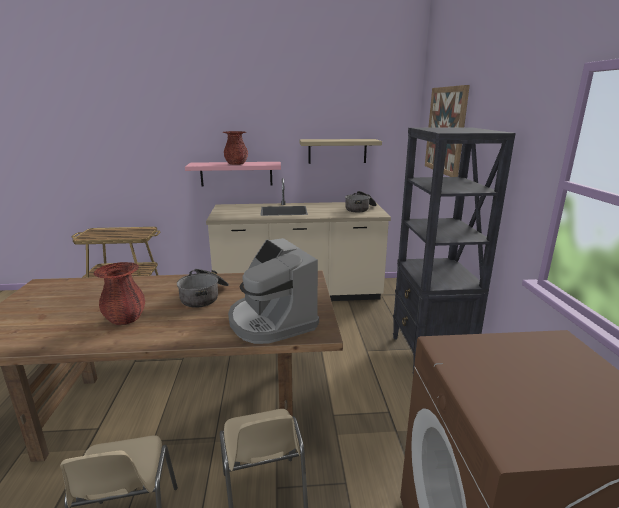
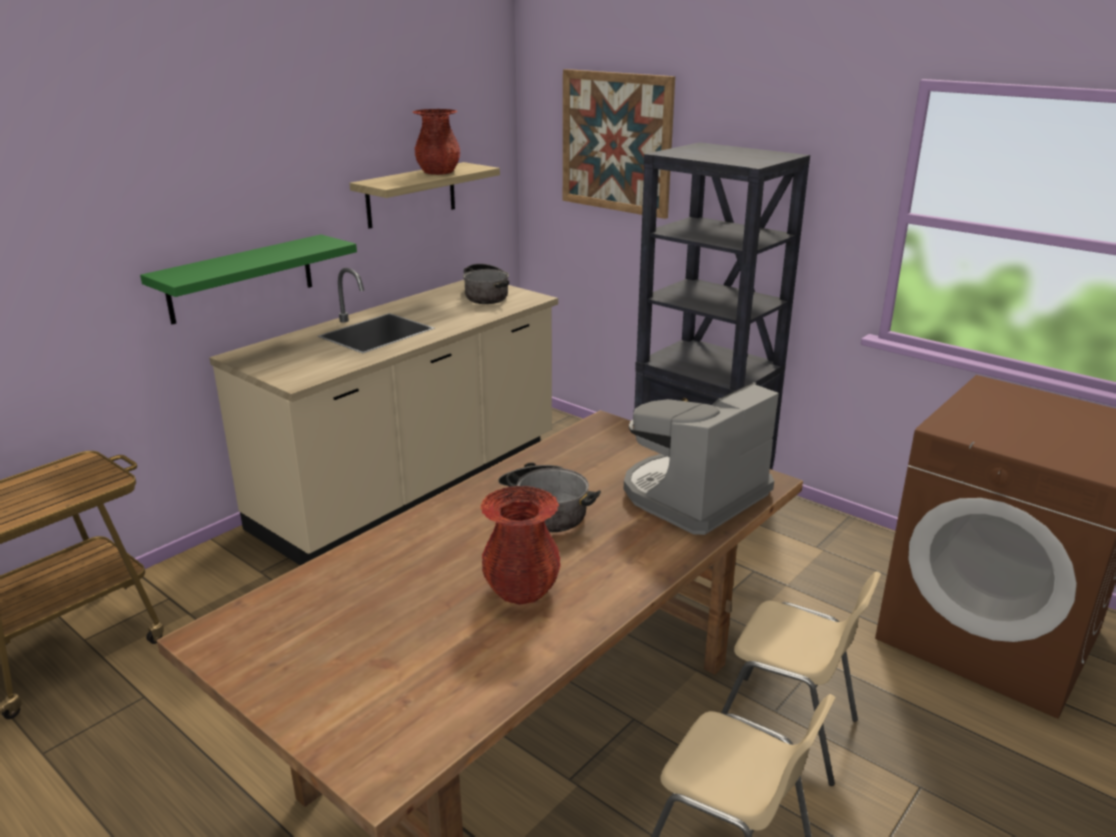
camera: 45 degrees left, 5 degrees up
pink shelf [185,162,281,186] -> green shelf [140,235,357,324]
red vase [223,131,248,165] -> red vase moved to [413,109,460,175]
coffee machine [228,238,319,344] -> coffee machine turned 120 degrees clockwise [624,382,779,535]

